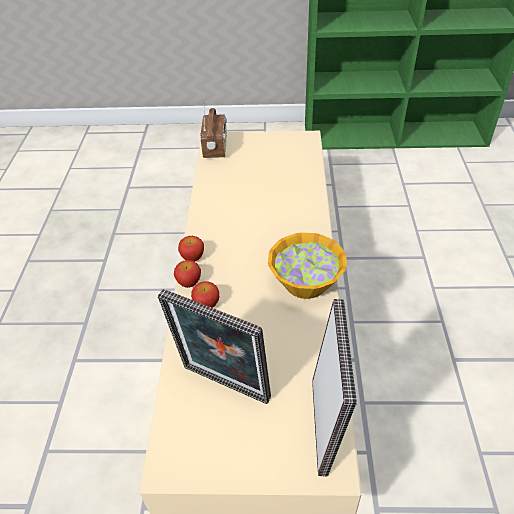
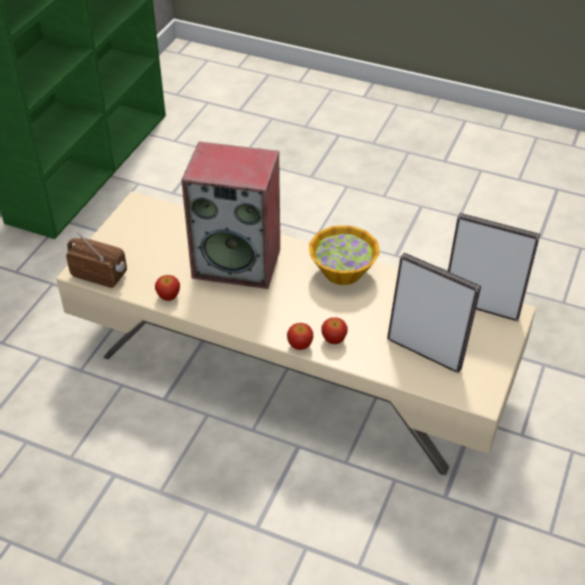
camera: 70 degrees left, 0 degrees up
picture frame [158,289,271,404] -> picture frame turned 105 degrees counterclockwise [387,253,481,373]
apple [178,236,204,262] -> apple moved to [155,275,180,301]
none -> speaker [181,141,280,289]

